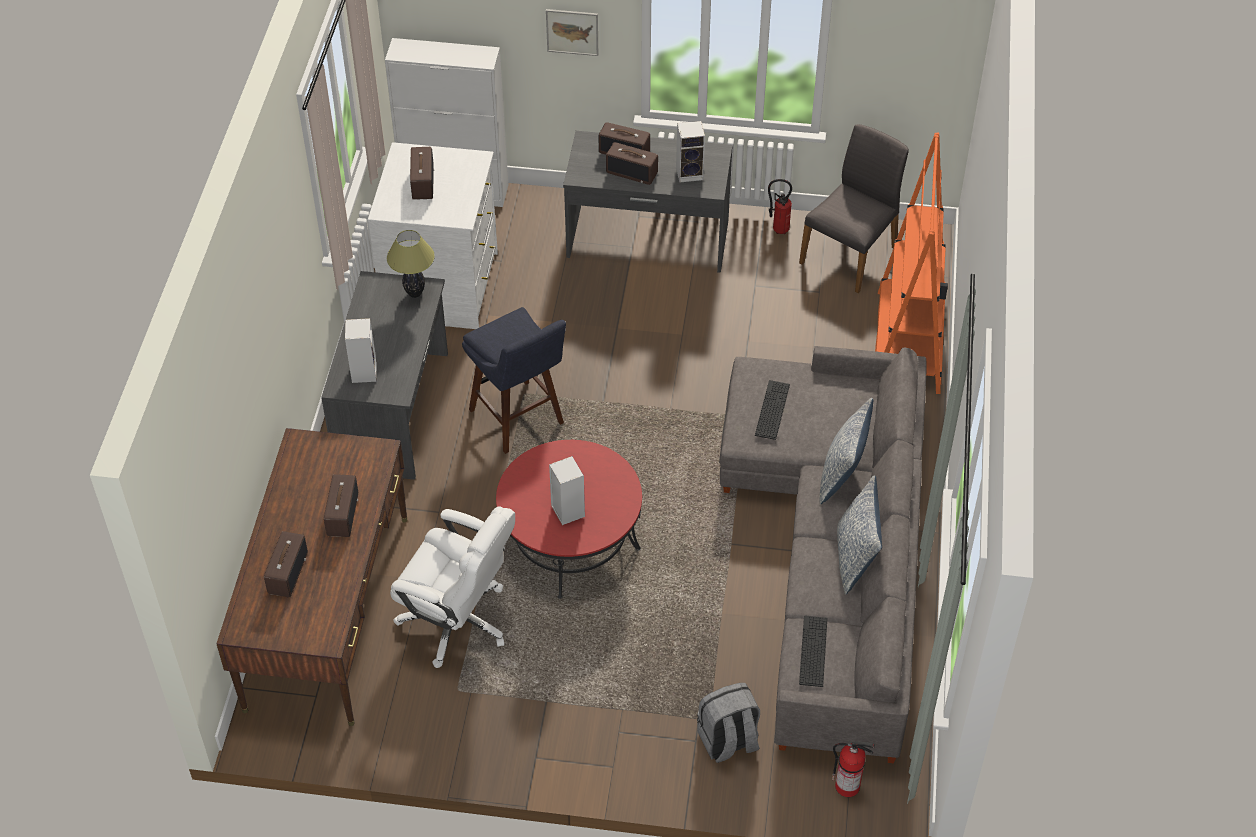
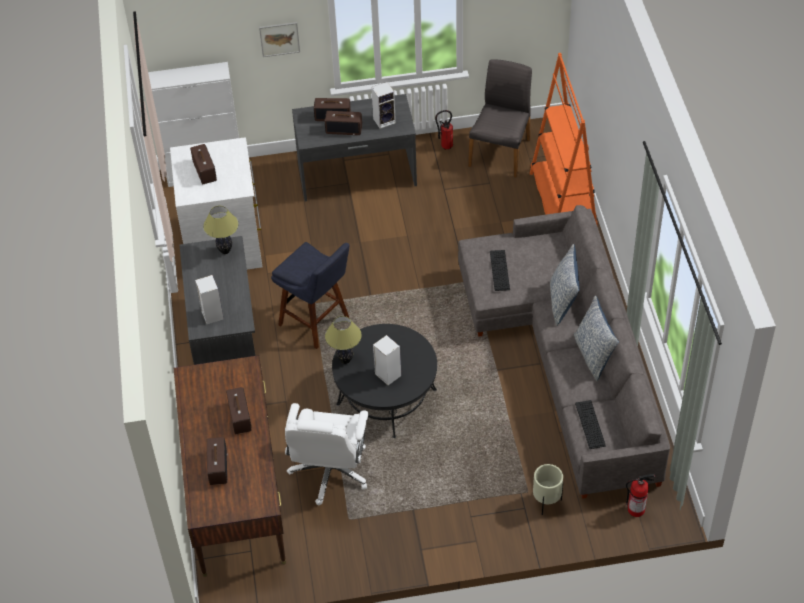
camera: 15 degrees left, 0 degrees up
white office chair [390,506,515,668] -> white office chair turned 90 degrees clockwise [285,403,369,505]
red coffee table [496,440,642,599] -> black coffee table [332,324,437,438]
grey backpack [697,683,760,763] -> beige planter [533,464,563,515]
none -> table lamp [325,316,362,364]

